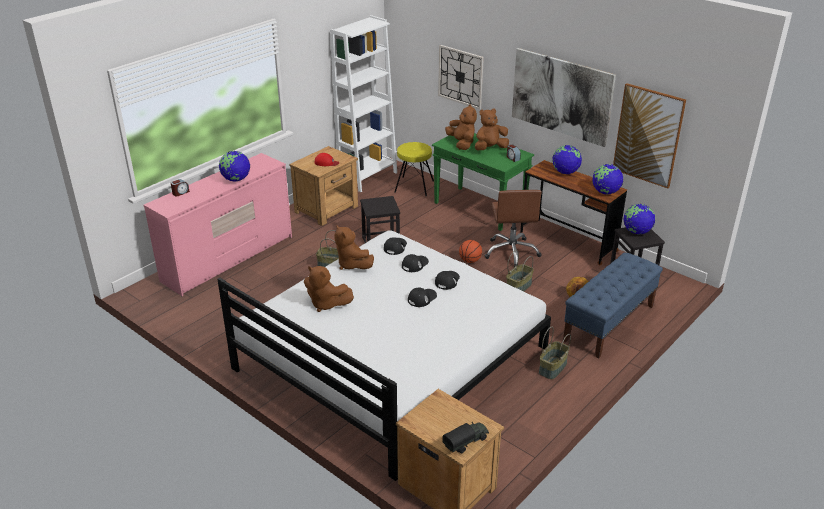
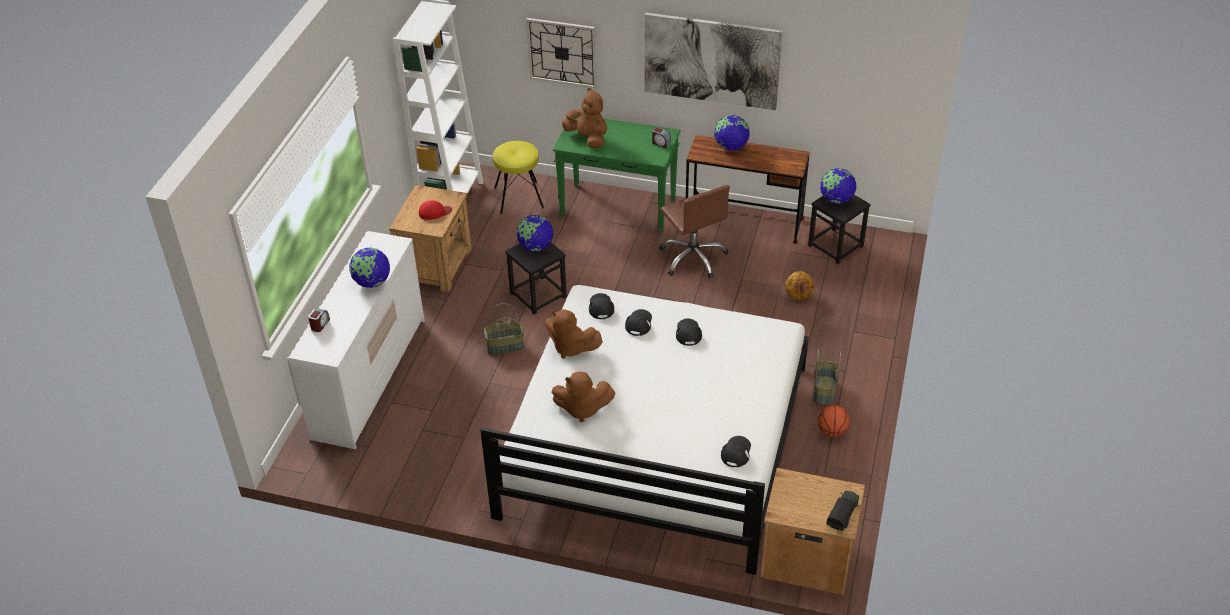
camera: 25 degrees left, 10 degrees up
pink dresser [144,153,292,296] -> white dresser [289,231,425,450]
black cap [408,287,437,307] -> black cap moved to [721,436,751,467]
basketball [459,240,482,263] -> basketball moved to [818,405,850,437]
brown plush toy [475,109,509,150] -> none
basket [506,250,534,291] -> none
blue bench [563,252,663,358] -> none
globe [592,164,623,194] -> globe moved to [516,215,554,252]
picture [613,83,686,188] -> none

